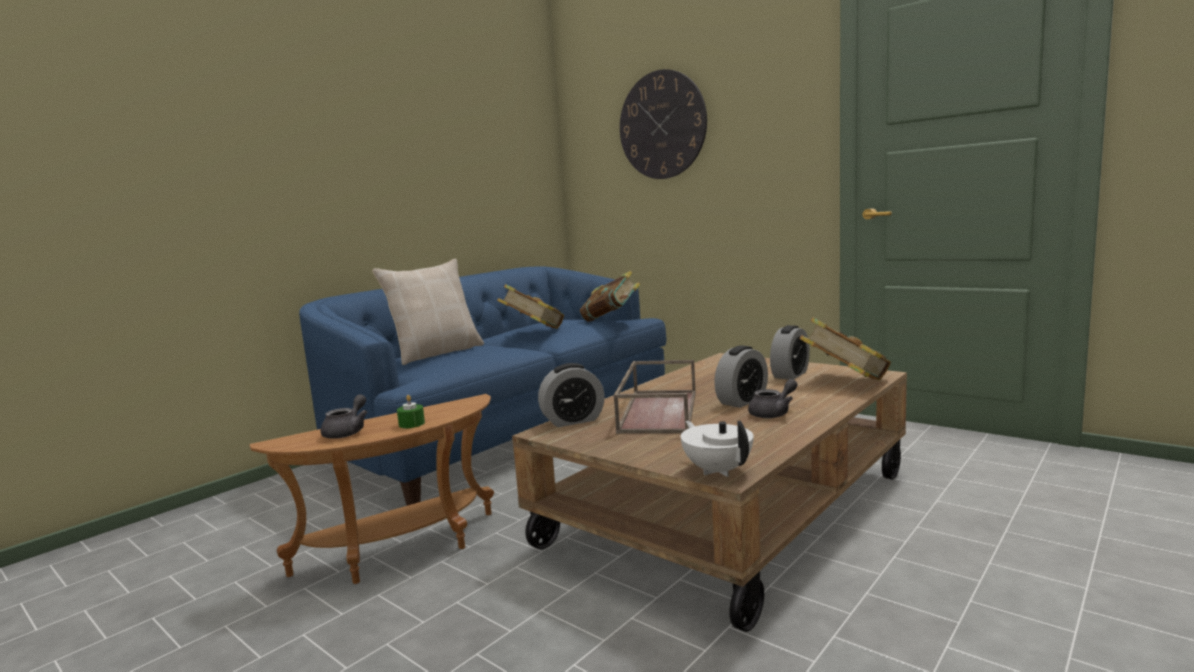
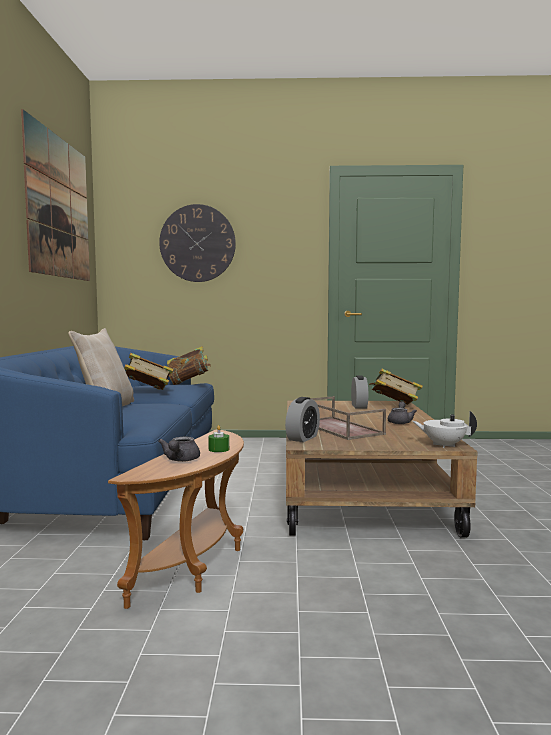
camera: 40 degrees left, 5 degrees down
grey teapot [321,394,368,439] -> grey teapot turned 150 degrees counterclockwise [158,437,200,462]
alarm clock [714,345,768,408] -> none
none -> picture [21,109,90,281]

